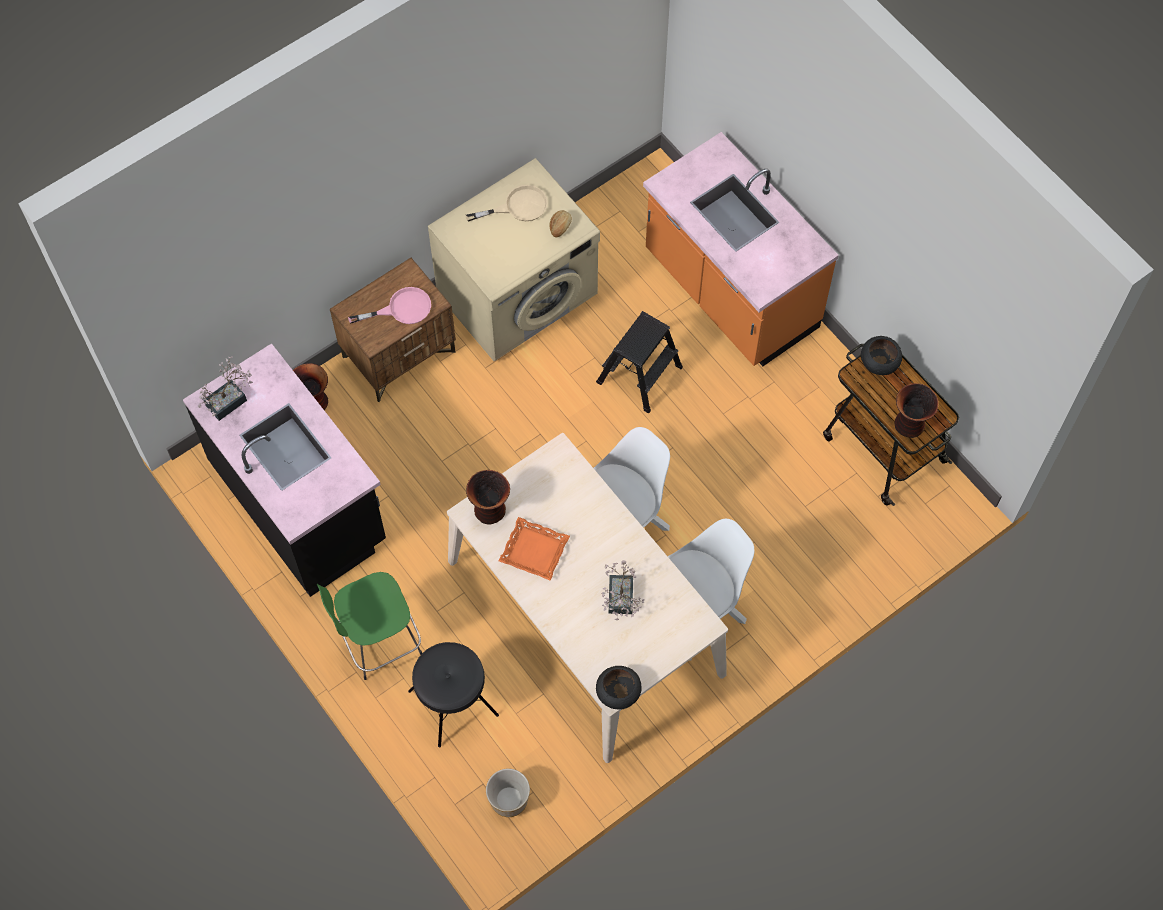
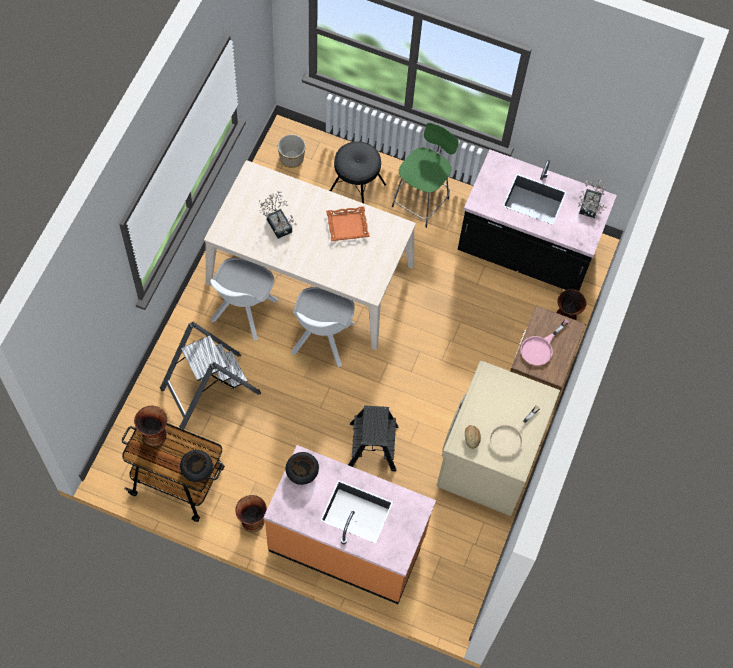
camera: 145 degrees right, 0 degrees up
vase [466,470,510,524] -> vase moved to [236,495,267,532]
black bowl [596,666,642,709] -> black bowl moved to [286,452,319,485]
none -> grey step ladder [160,322,261,429]

